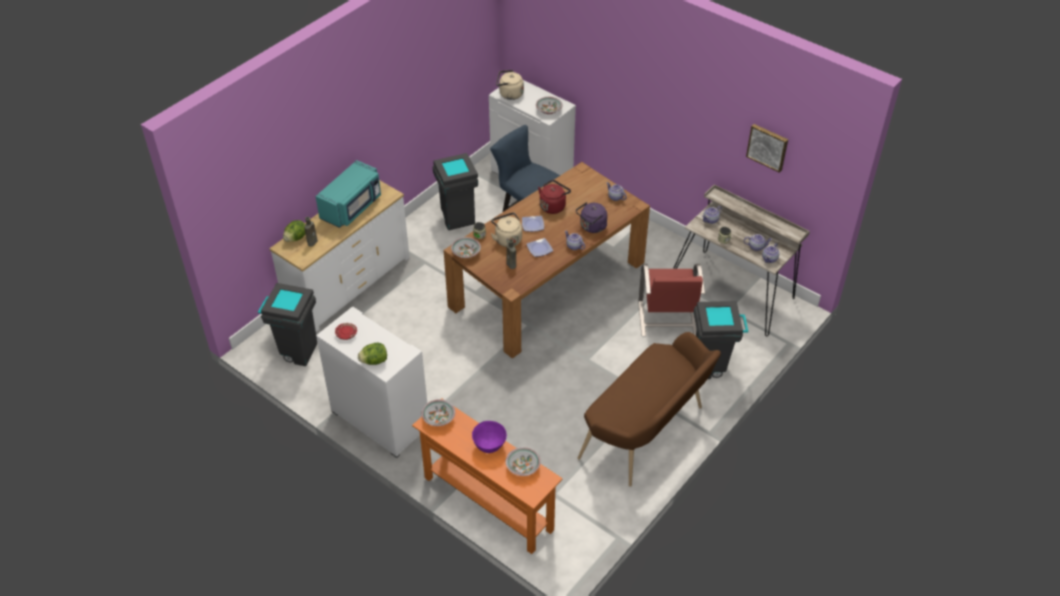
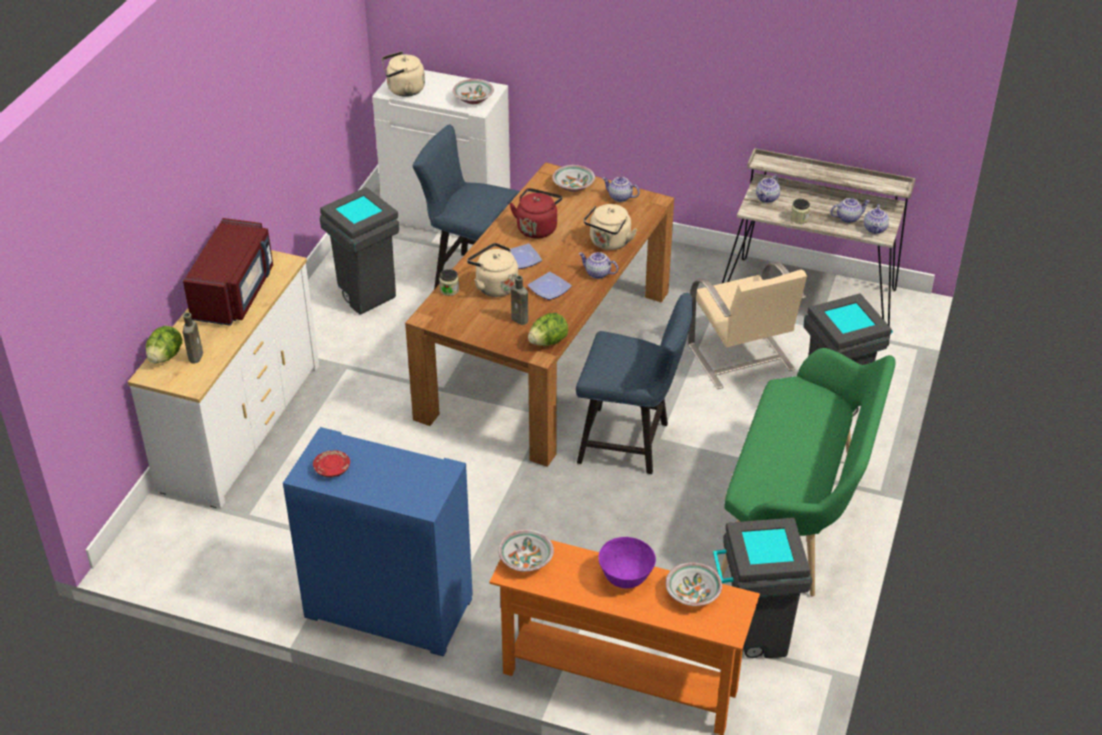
camera: 20 degrees left, 5 degrees down
grey trash can [258,283,317,366] -> grey trash can moved to [713,518,812,658]
turquoise microwave [316,160,381,228] -> red microwave [183,218,273,326]
white cabinet [316,307,427,458] -> blue cabinet [283,427,473,657]
lettuce [358,343,387,365] -> lettuce moved to [528,313,569,346]
bowl [451,237,481,258] -> bowl moved to [552,165,595,192]
purple kettle [576,202,607,233] -> beige kettle [584,204,637,250]
brown bench [578,332,721,487] -> green bench [721,348,895,597]
red chair [638,264,705,336] -> beige chair [688,262,807,389]
picture [746,124,788,173] -> none
none -> blue chair [576,293,693,474]

